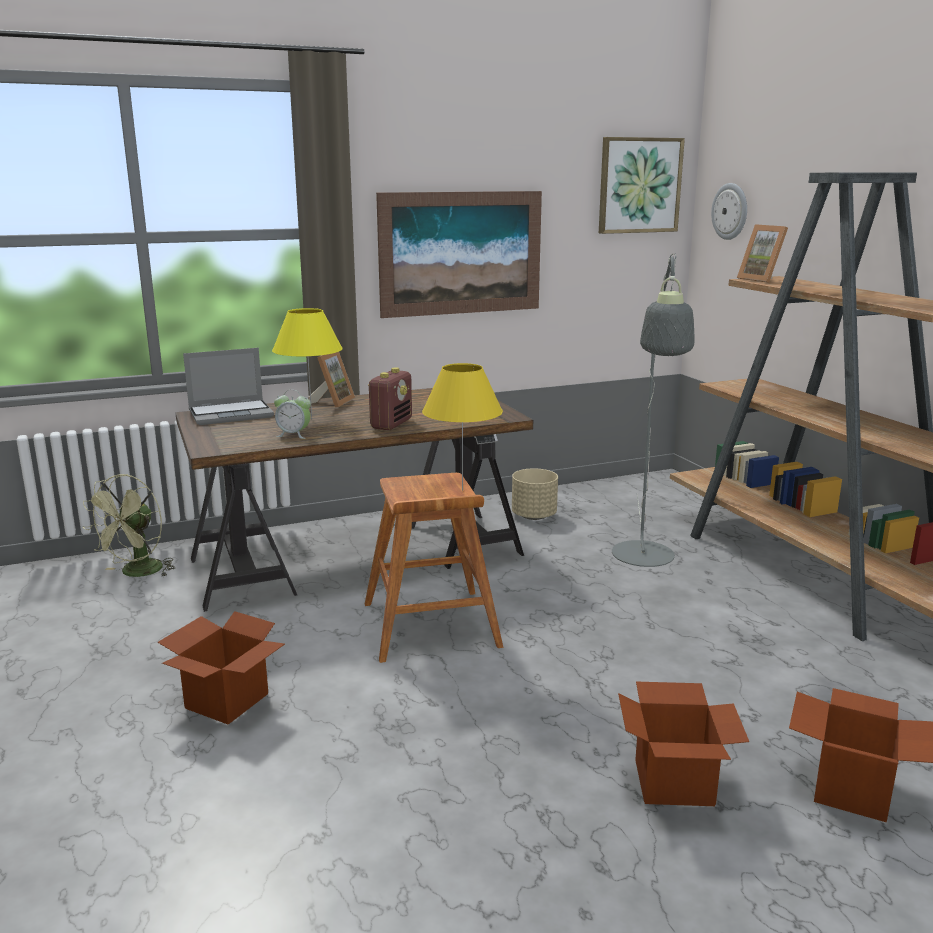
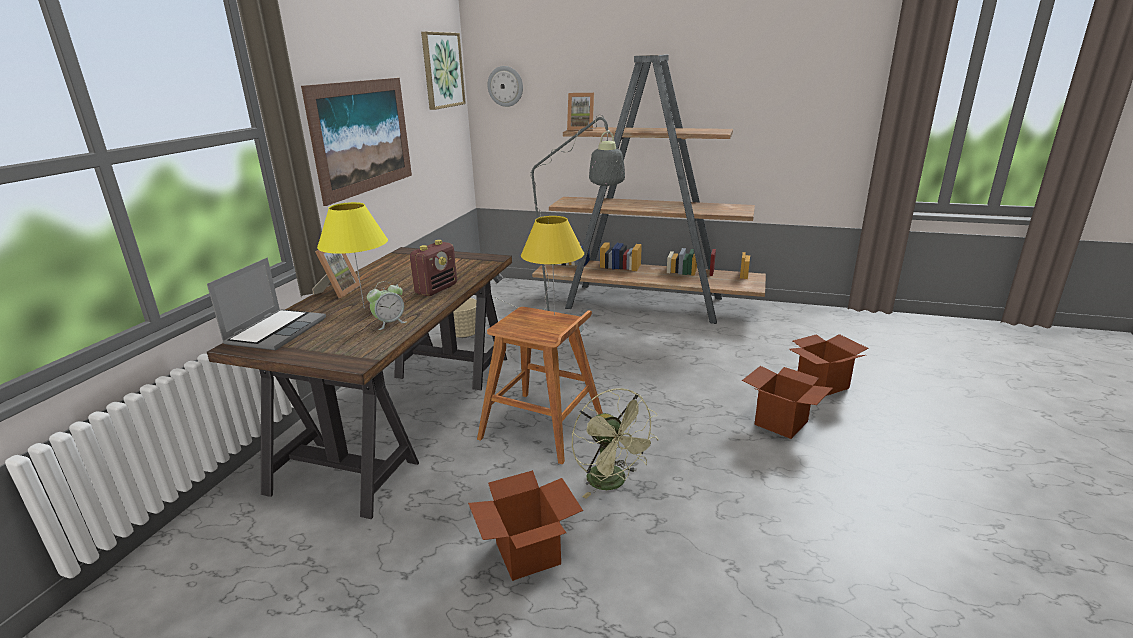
camera: 50 degrees left, 5 degrees up
green fan [83,474,175,577] -> green fan moved to [572,388,659,498]
picture frame [308,352,355,408] -> picture frame turned 45 degrees clockwise [312,250,360,298]
radio [368,367,412,430] -> radio turned 60 degrees clockwise [410,240,457,296]

